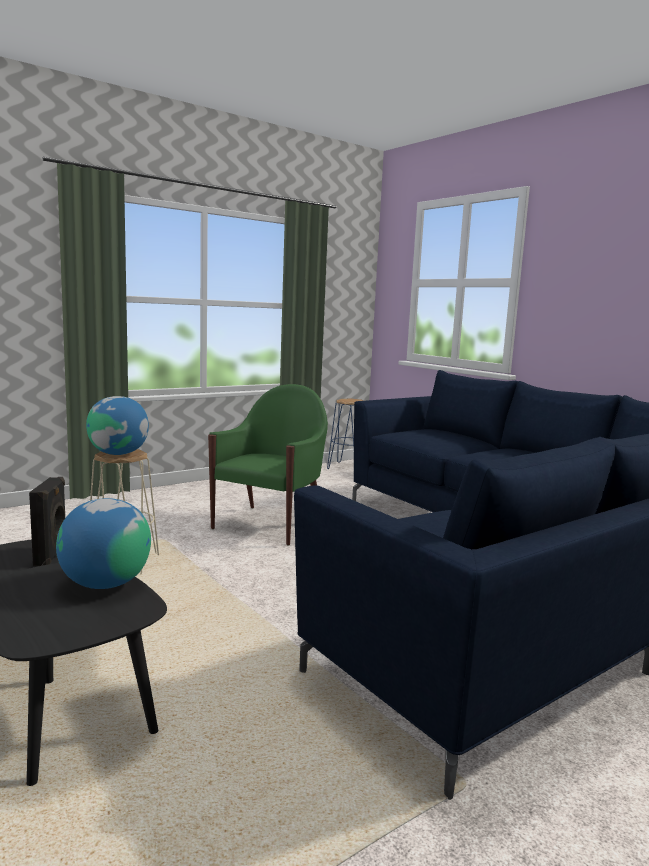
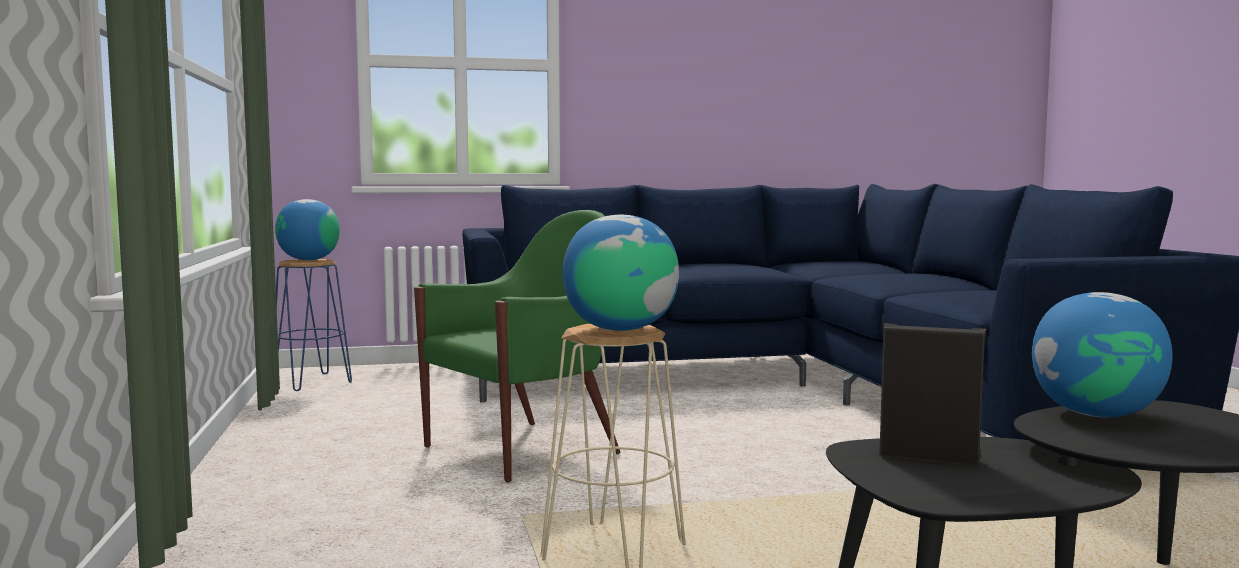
camera: 65 degrees left, 5 degrees down
green armchair [208,384,328,546] -> green armchair turned 90 degrees clockwise [414,210,620,483]
none -> globe [275,199,340,260]

